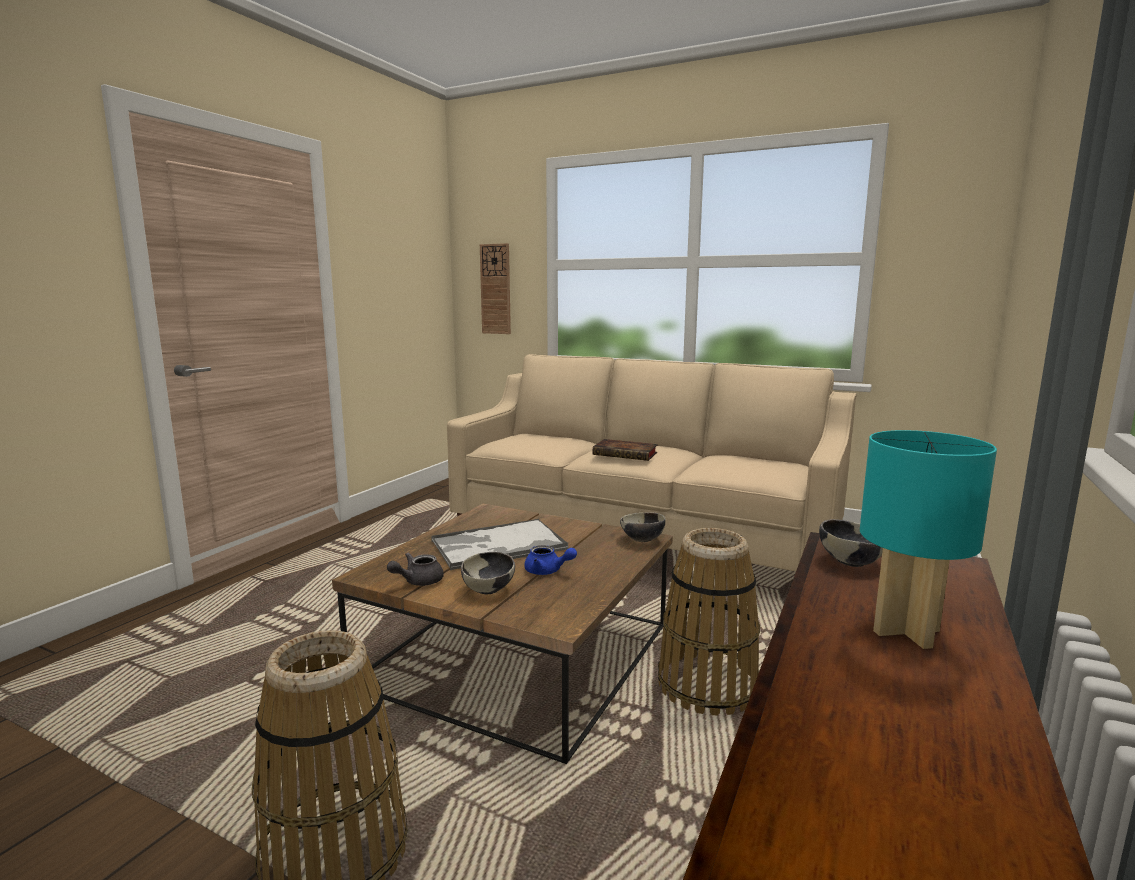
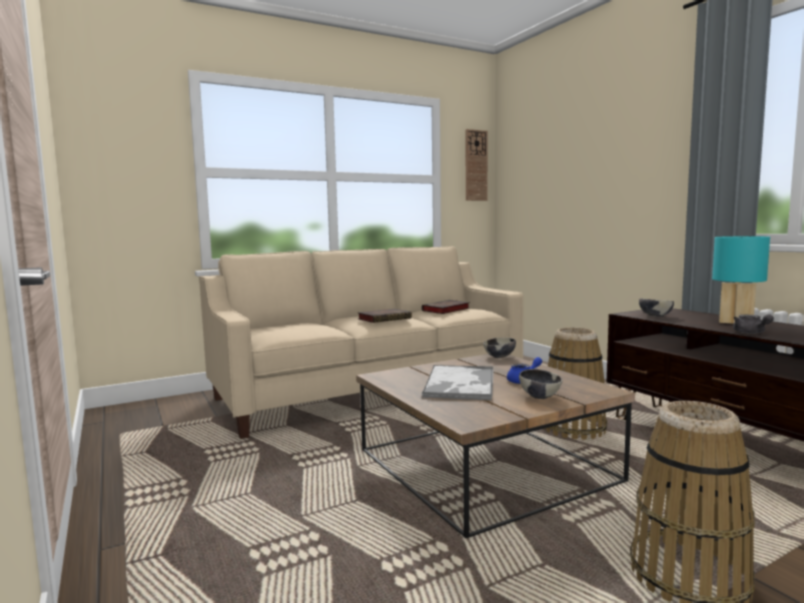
camera: 55 degrees left, 5 degrees down
grey teapot [387,552,444,586] -> grey teapot moved to [733,314,774,334]
wall clock [480,243,511,334] -> wall clock moved to [466,129,488,201]
none -> book [422,300,470,314]

